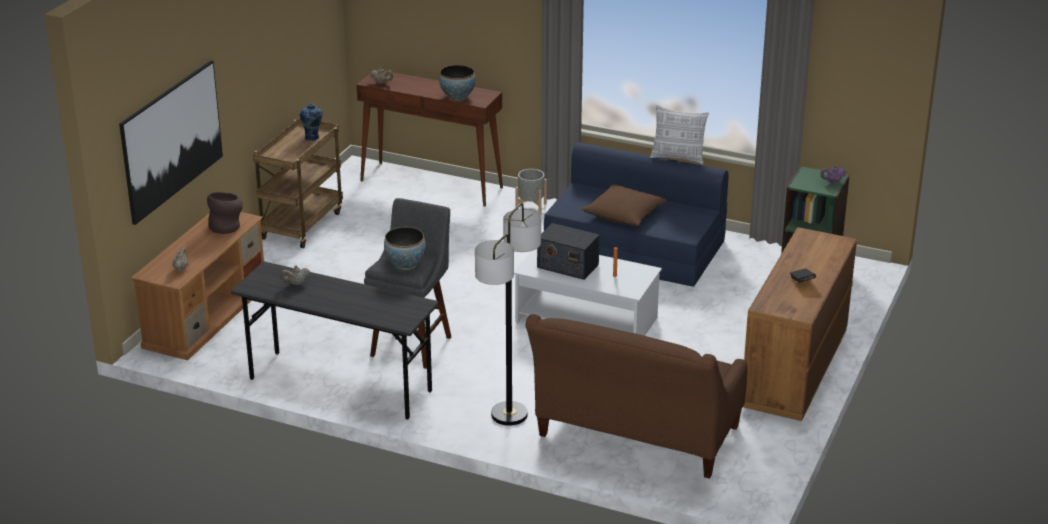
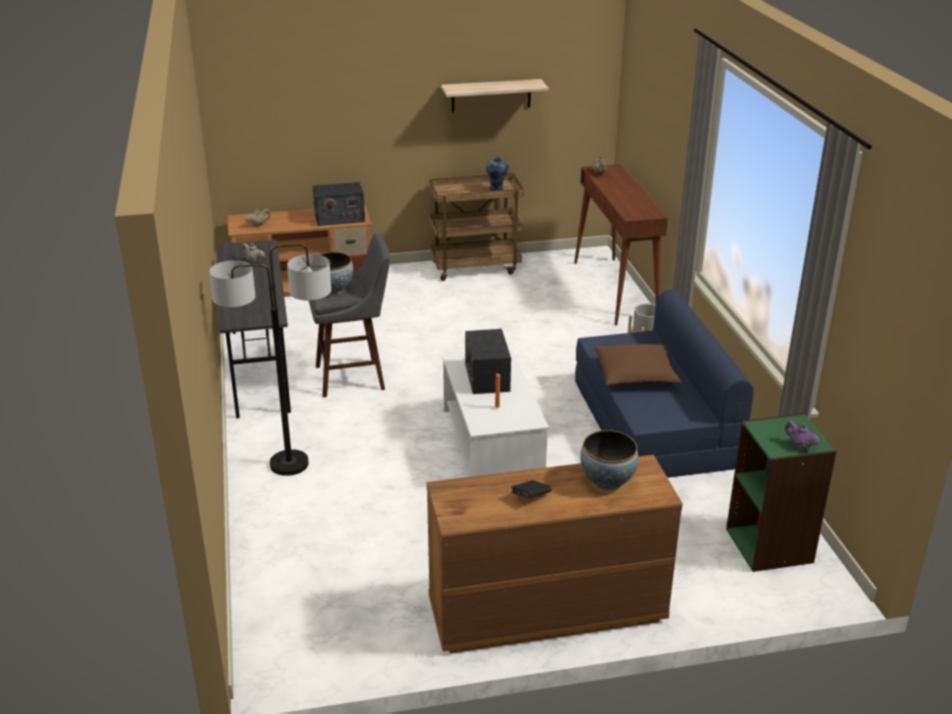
camera: 55 degrees right, 0 degrees up
picture [119,60,223,225] -> none
brown vase [207,192,243,234] -> radio [313,182,365,226]
bowl [439,65,475,101] -> bowl moved to [580,430,638,491]
brown sofa [526,314,748,479] -> none
pillow [650,105,709,164] -> none
none -> shelf [441,79,549,112]

